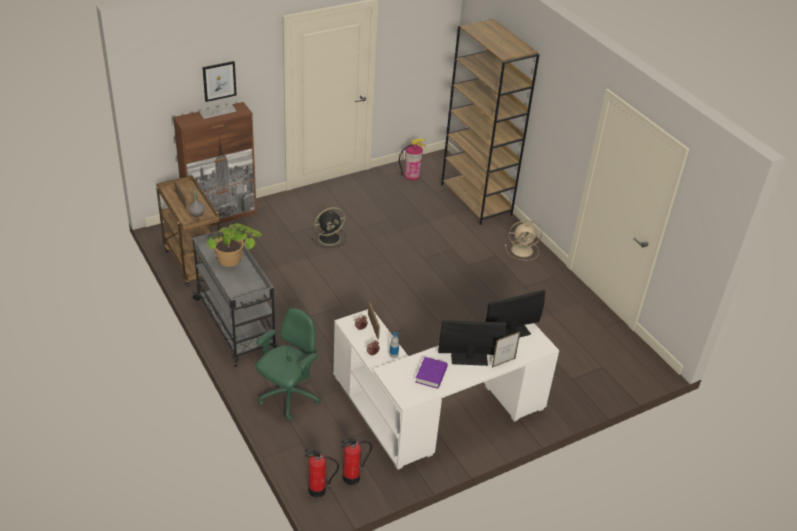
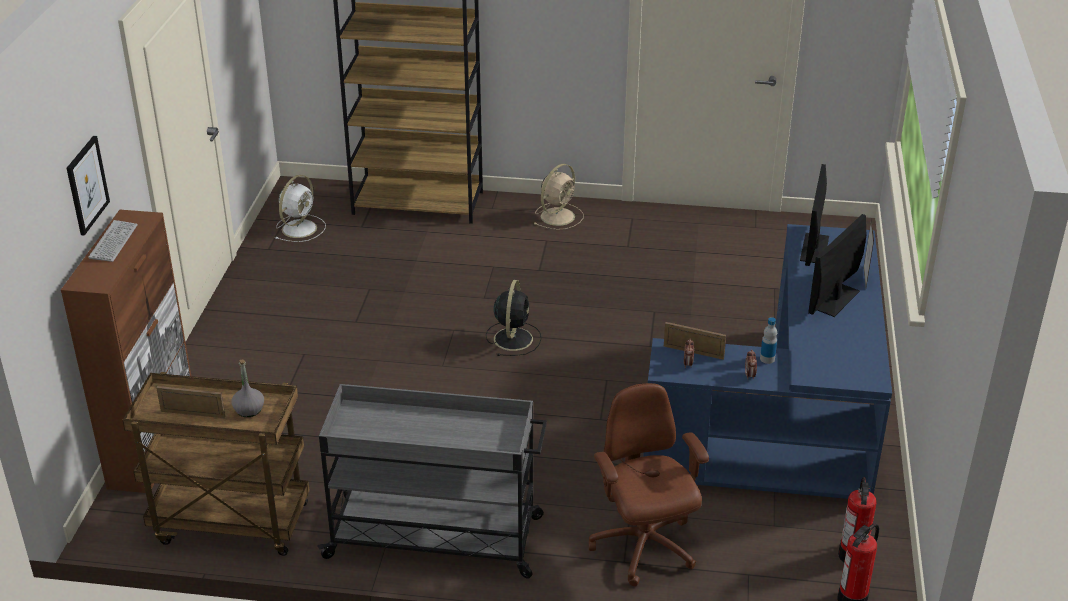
camera: 50 degrees left, 5 degrees down
potted plant [207,223,263,267] -> none
green office chair [256,308,321,421] -> brown office chair [589,383,709,586]
black fan [311,207,346,248] -> black fan moved to [486,280,541,356]
white desk [333,309,559,470] -> blue desk [643,224,892,499]
fire extinguisher [399,138,426,180] -> white fan [275,175,326,242]
purple book [415,357,448,389] -> none

